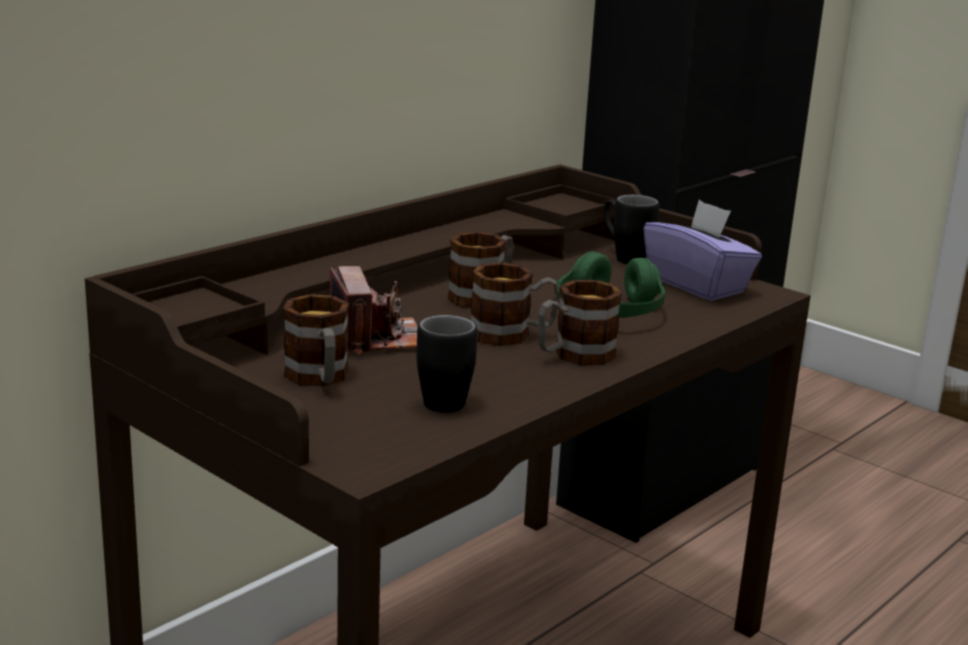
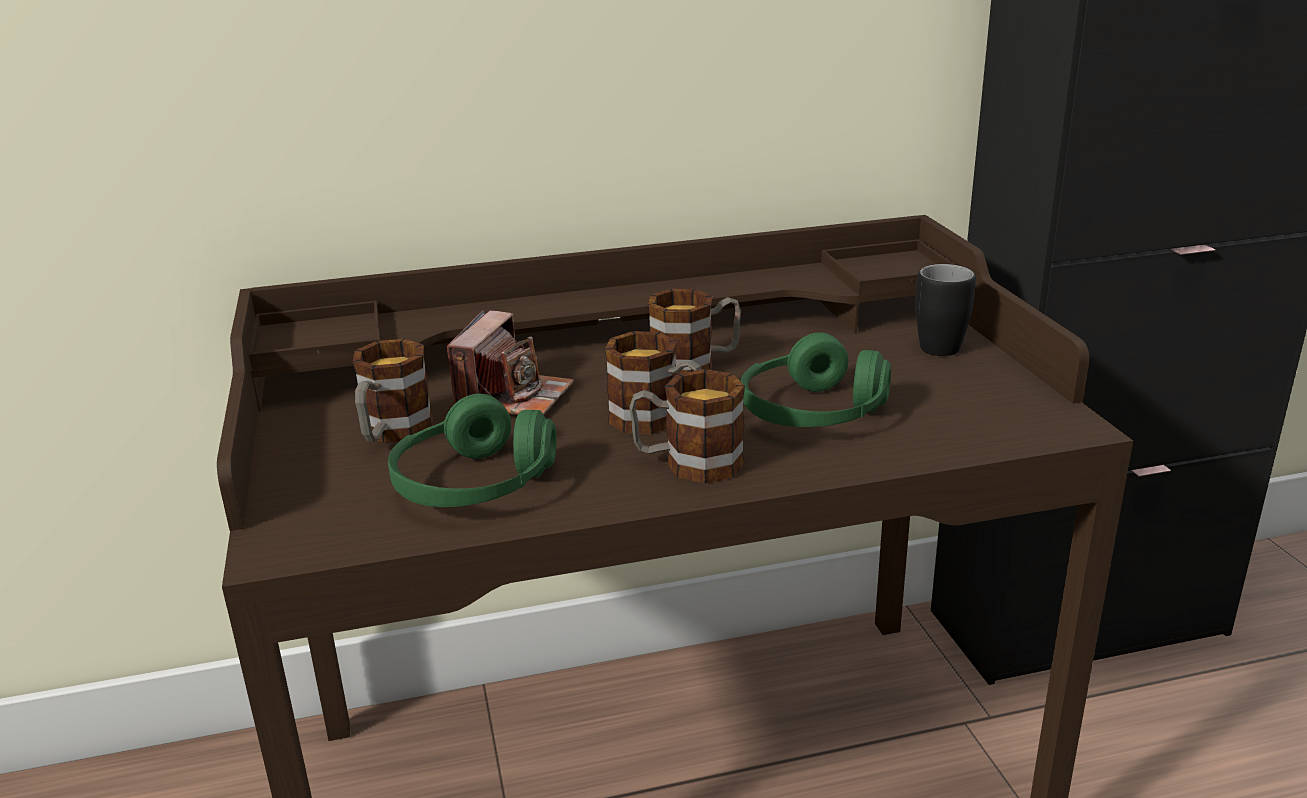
camera: 35 degrees right, 5 degrees up
black mug [416,315,477,412] -> green headphones [388,394,556,507]
purple tissue box [643,200,762,301] -> none

